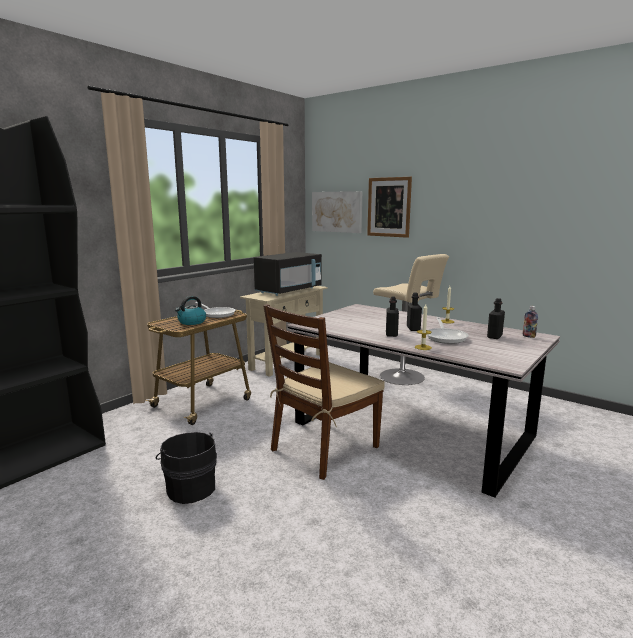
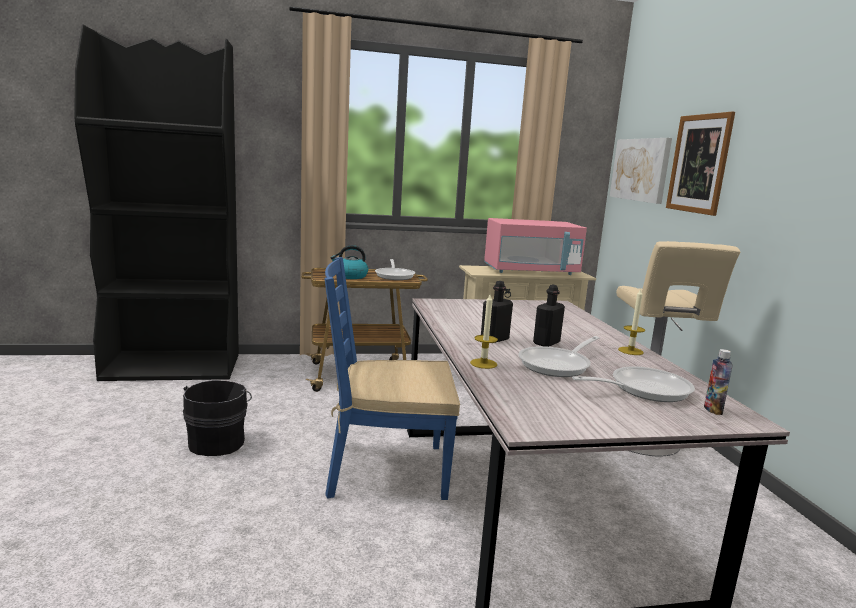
camera: 40 degrees right, 0 degrees up
black microwave [254,252,322,296] -> pink microwave [484,218,587,275]
brown chair [263,304,385,480] -> blue chair [324,257,460,500]
black bottle [487,298,505,339] -> frying pan [572,367,695,402]

